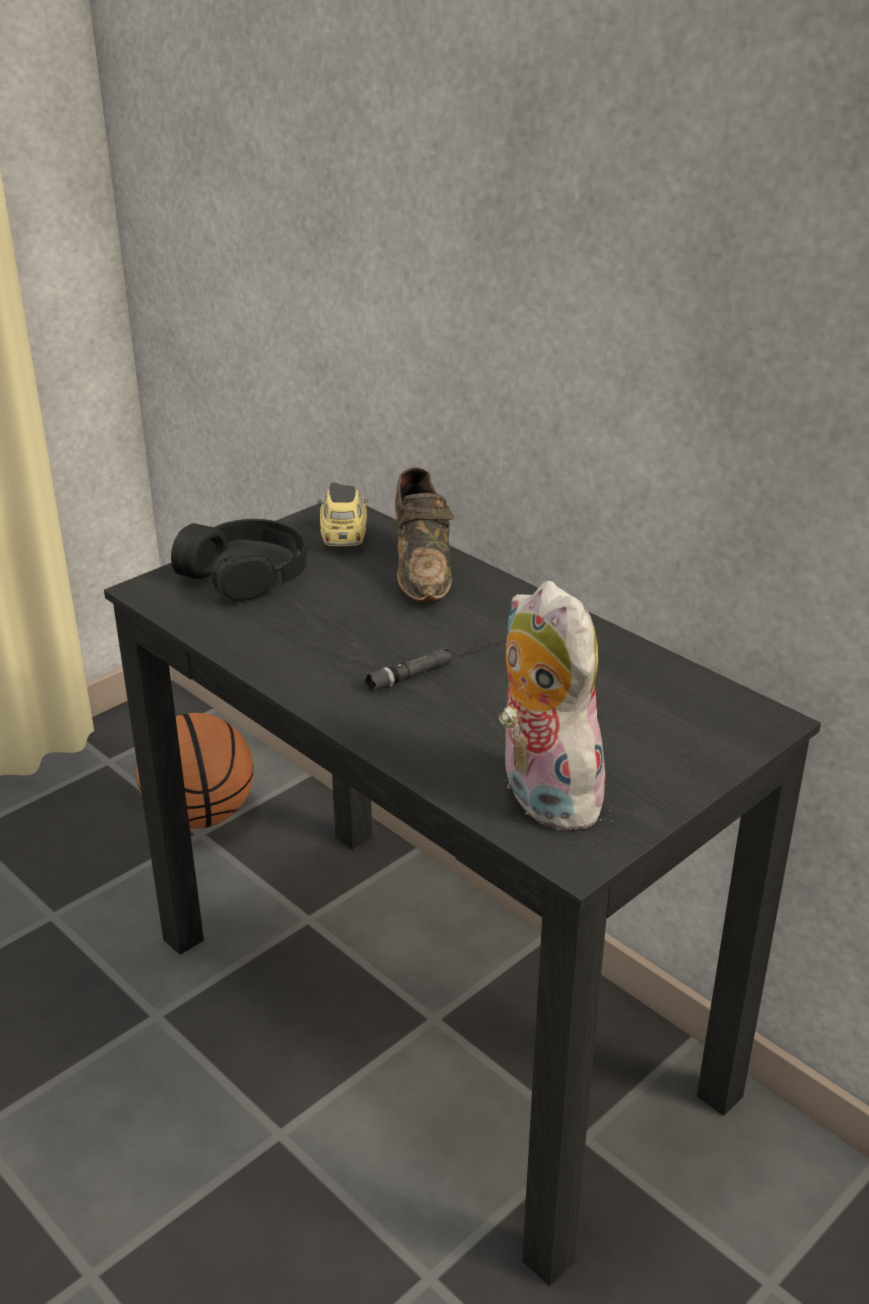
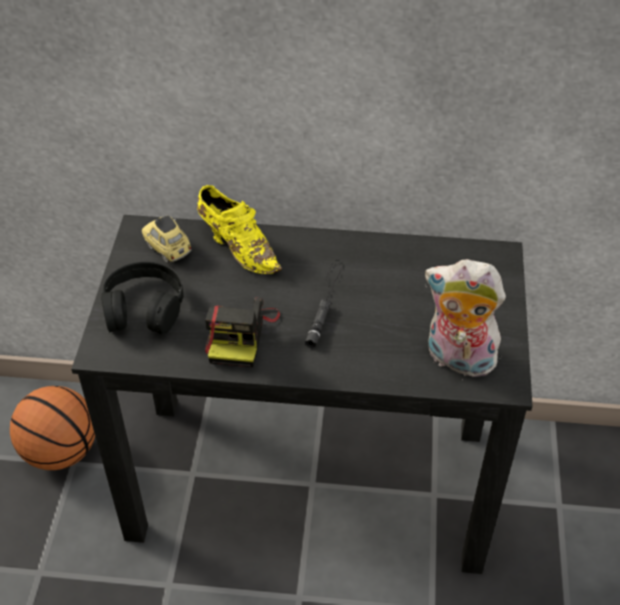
camera: 40 degrees left, 15 degrees up
brown shoe [395,467,454,603] -> yellow shoe [197,185,282,274]
none -> camera [205,298,280,367]

